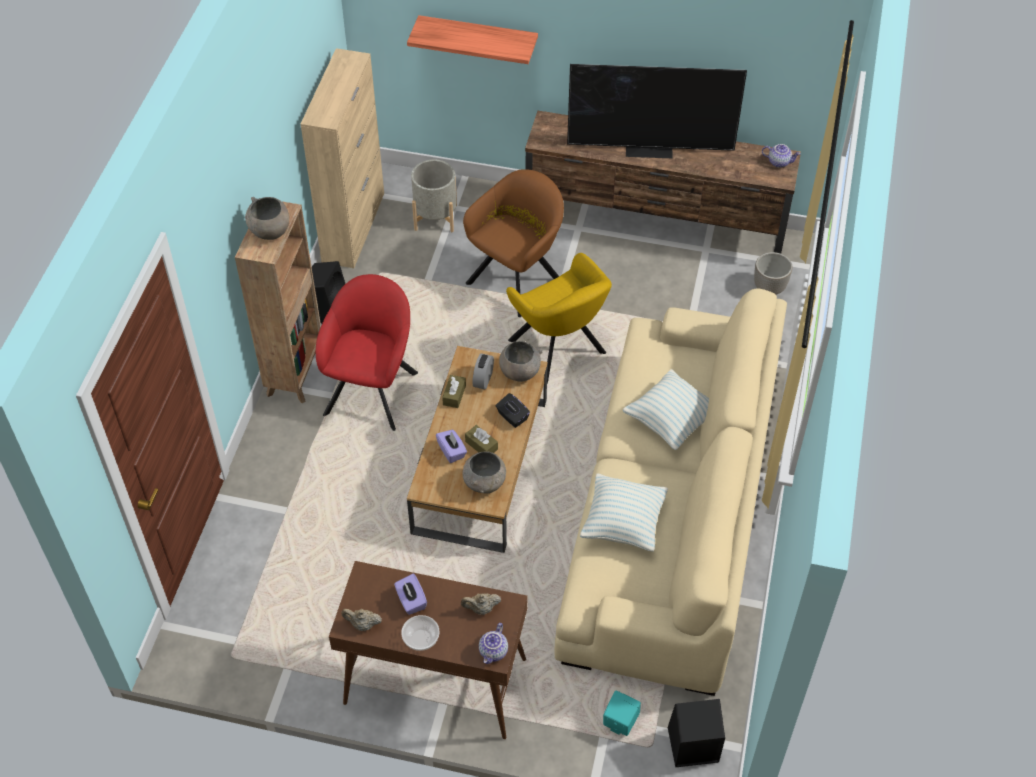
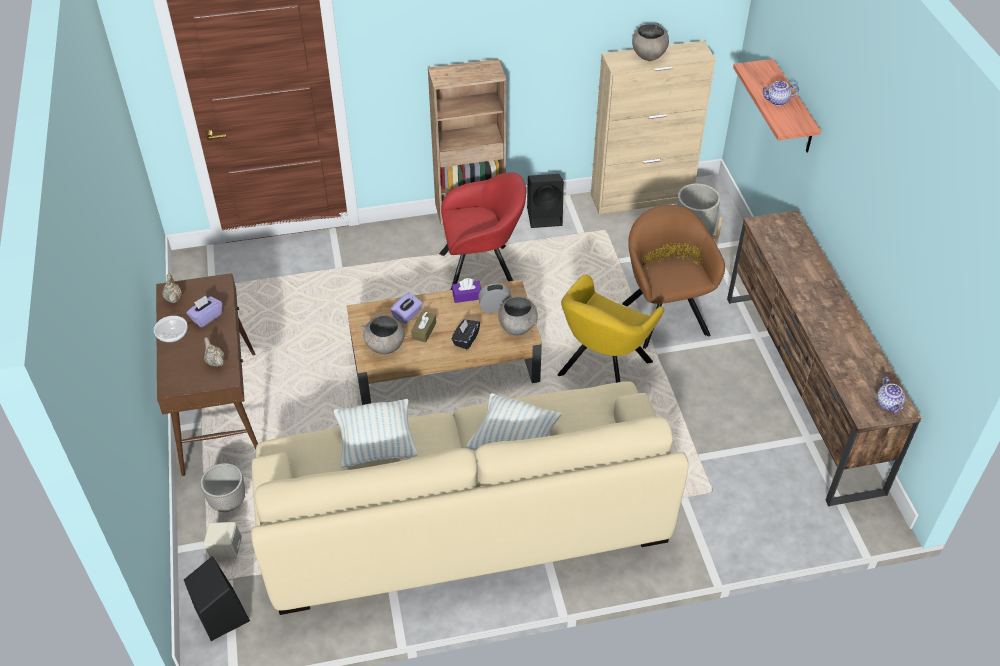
camera: 65 degrees right, 5 degrees down
grey bowl [245,197,289,240] -> grey bowl moved to [632,22,669,61]
brown tissue box [442,375,466,408] -> purple tissue box [452,278,482,303]
brown armchair [463,169,564,317] -> brown armchair turned 120 degrees counterclockwise [622,205,725,349]
teapot [479,623,508,664] -> teapot moved to [761,81,799,106]
television [567,64,747,159] -> none
turquoise speaker [603,691,641,736] -> beige speaker [203,522,242,559]
planter [754,252,792,295] -> planter moved to [200,463,245,512]

